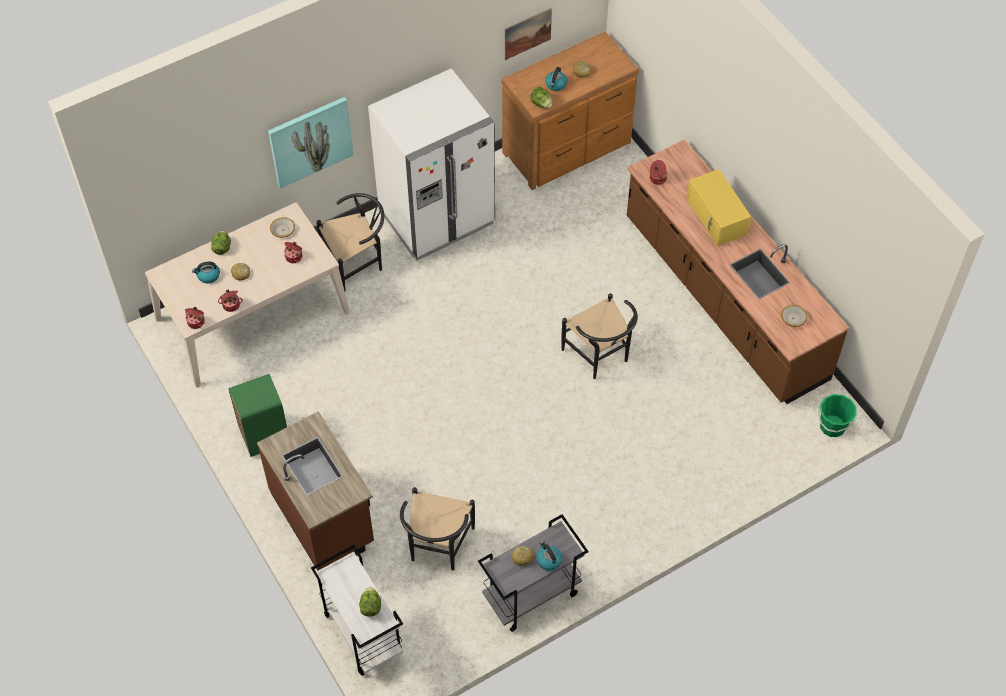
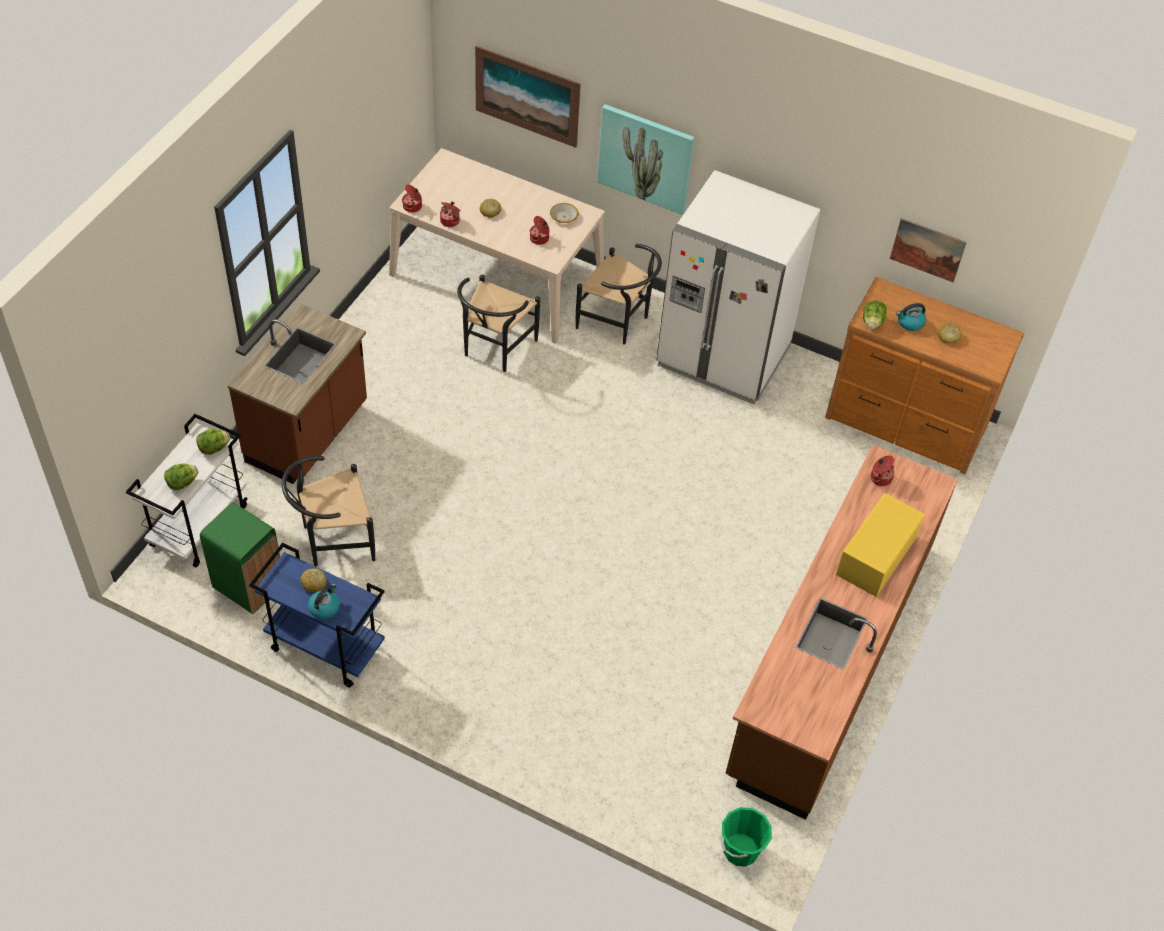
camera: 55 degrees right, 5 degrees down
kettle [192,261,220,284] -> none
lettuce [211,231,231,255] -> lettuce moved to [196,429,230,455]
green trash can [228,374,287,457] -> green trash can moved to [200,502,280,614]
grey cart [478,514,588,632] -> blue cart [249,543,385,688]
black chair [561,293,638,379] -> black chair moved to [457,275,540,372]
bowl [781,305,807,327] -> none
none -> picture [475,46,581,148]

